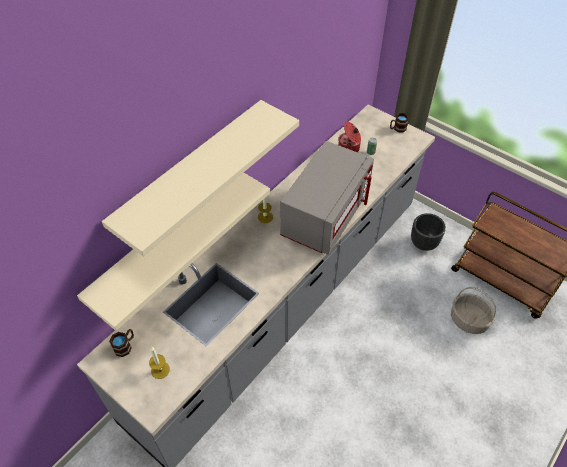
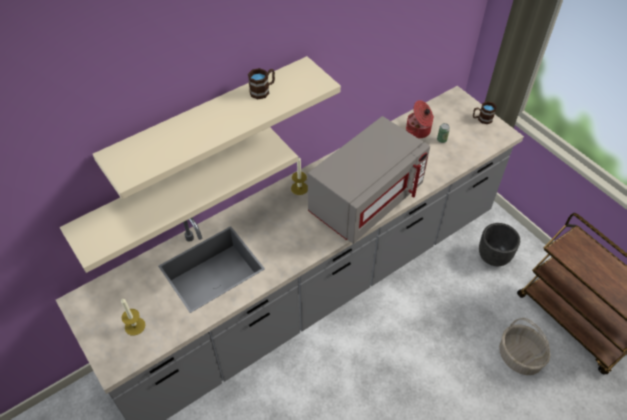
camera: 15 degrees right, 0 degrees up
brown mug [109,329,134,357] -> brown mug moved to [248,68,275,99]

